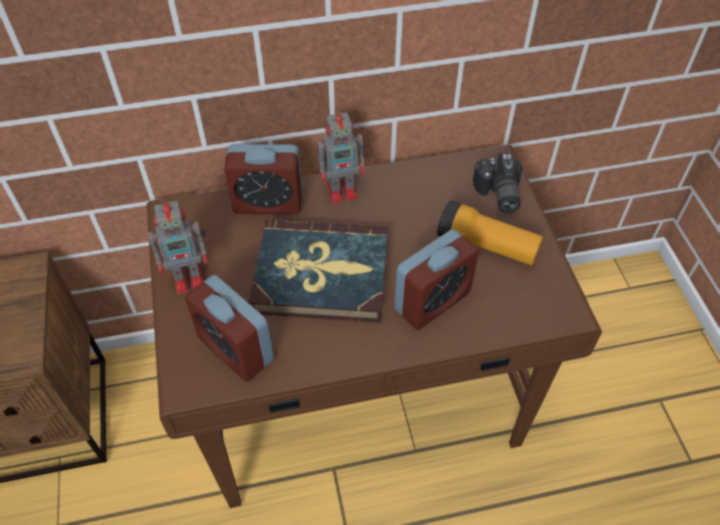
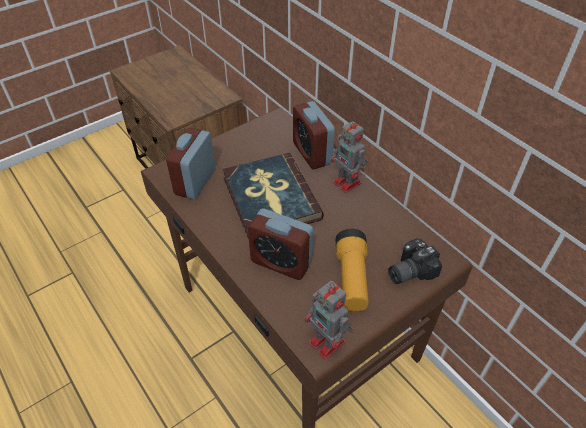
camera: 65 degrees right, 5 degrees down
toy robot [148,199,208,294] -> toy robot moved to [305,281,353,359]

